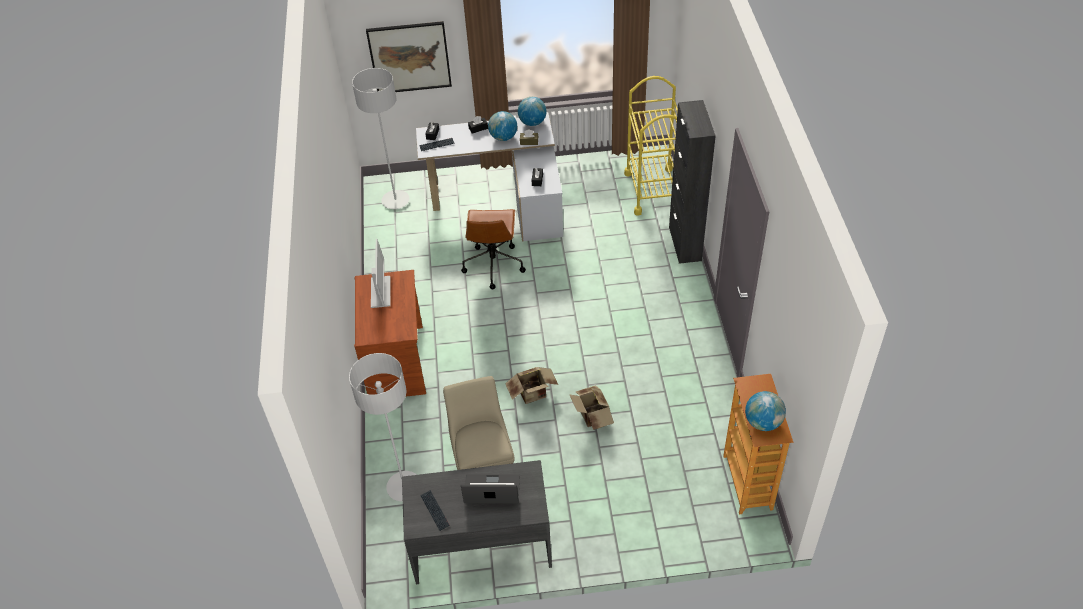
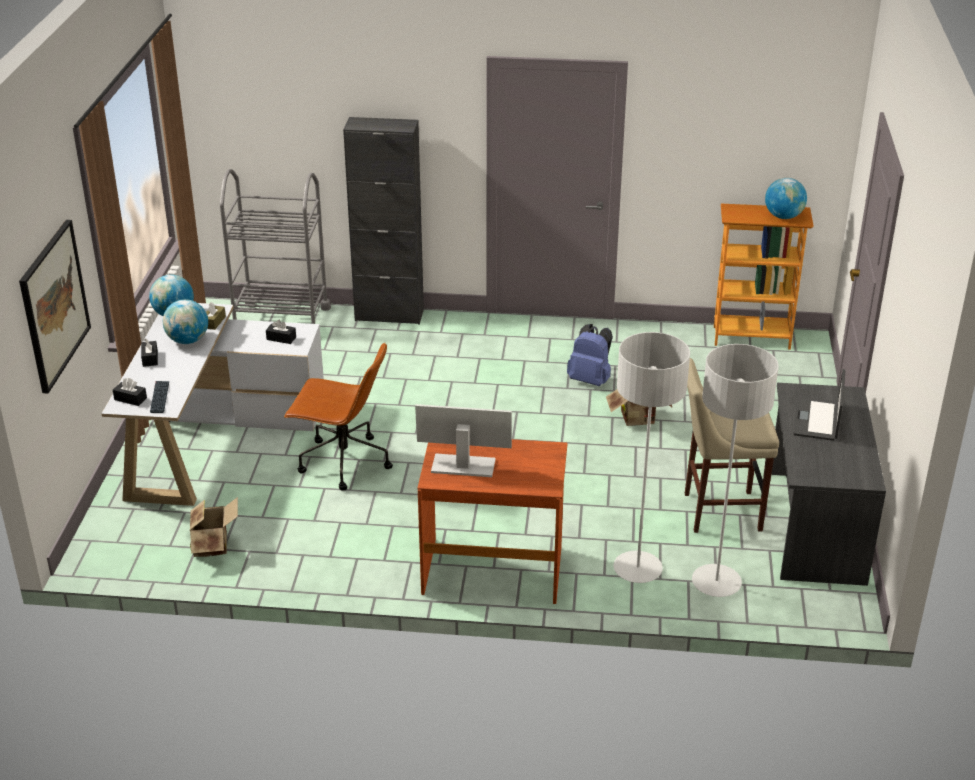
camera: 80 degrees left, 15 degrees down
grey floor lamp [352,68,409,209] -> grey floor lamp moved to [614,332,690,583]
keyboard [420,490,450,531] -> none
cardboard box [505,367,558,404] -> cardboard box moved to [190,497,238,557]
yellow cart [624,76,678,216] -> grey cart [220,169,331,324]
none -> blue backpack [567,324,613,386]

